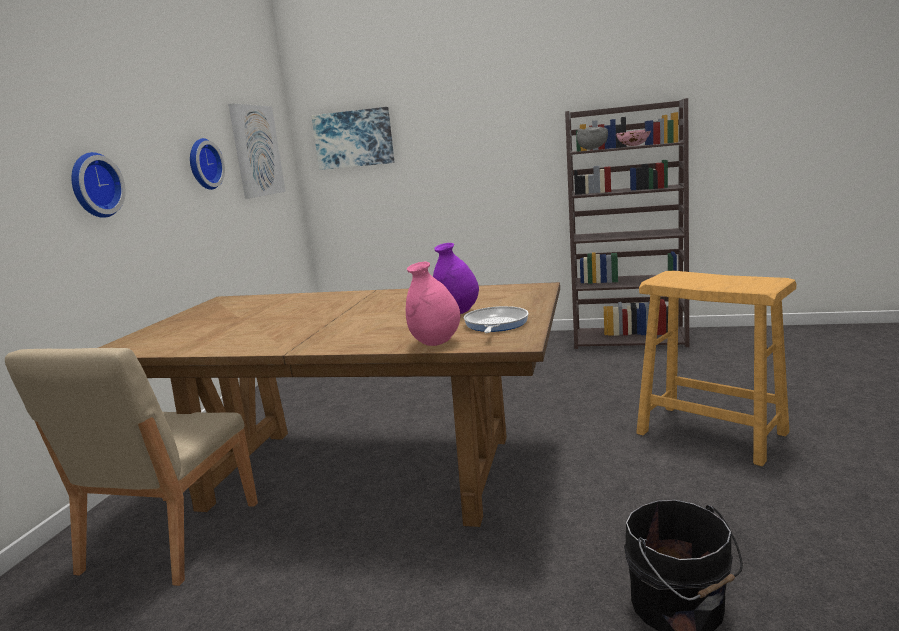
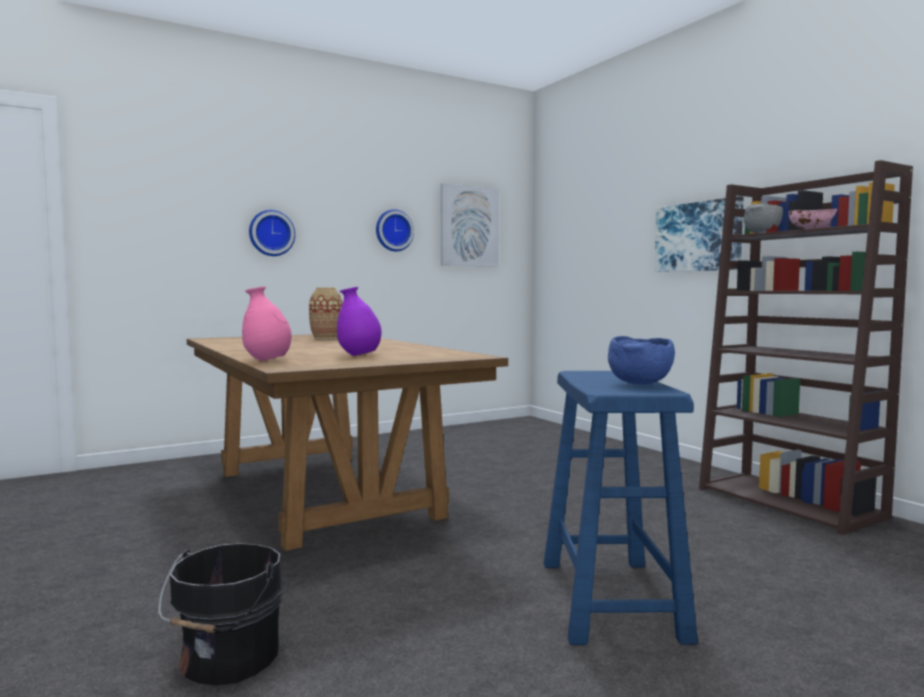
camera: 45 degrees right, 10 degrees down
beige chair [5,348,258,586] -> none
picture [312,107,395,170] -> picture moved to [655,196,744,272]
frying pan [464,306,529,333] -> none
beige stool [636,271,796,466] -> blue stool [543,371,698,645]
none -> vase [309,287,343,339]
none -> blue bowl [608,336,675,385]

